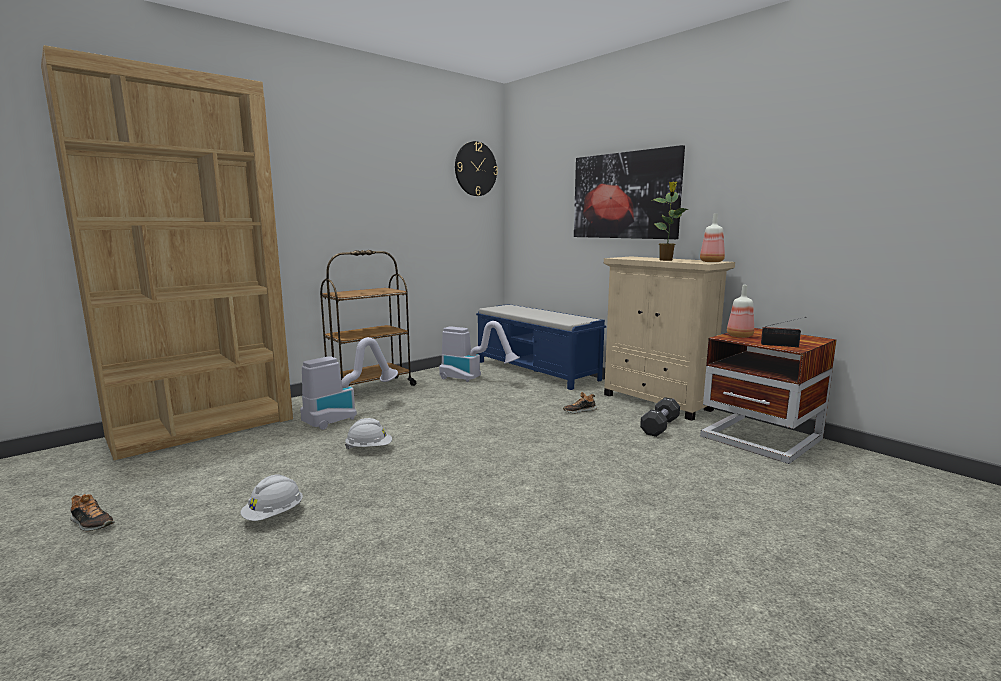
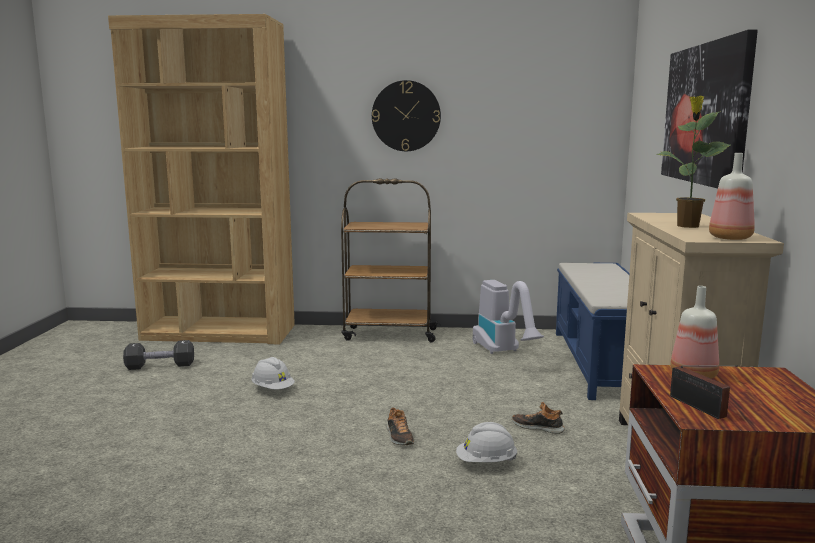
camera: 45 degrees right, 0 degrees up
shoe [70,494,115,531] -> shoe moved to [387,407,415,445]
white hard hat [241,475,303,521] -> white hard hat moved to [456,422,517,462]
vacuum cleaner [300,337,398,430] -> none
wall clock [455,141,498,196] -> wall clock moved to [372,80,441,151]
black dumbbell [640,397,680,437] -> black dumbbell moved to [123,340,194,370]

